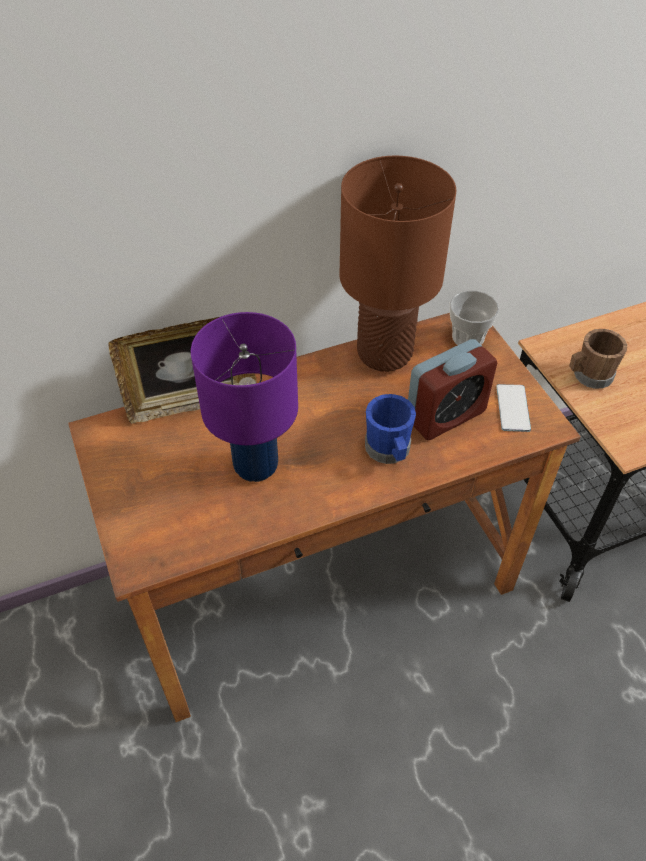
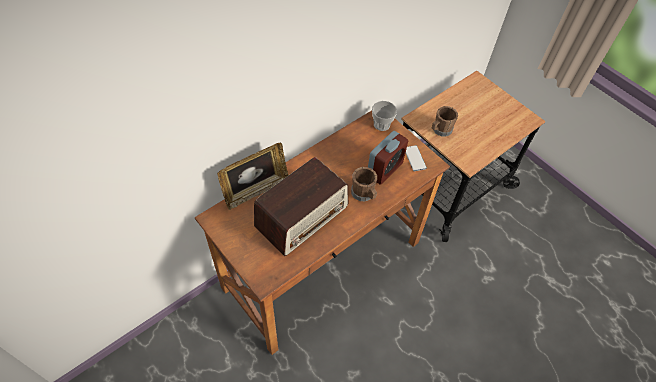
camera: 20 degrees left, 5 degrees up
purple table lamp [191,312,298,482] -> radio [254,157,348,256]
brown table lamp [339,156,456,372] -> none
blue mug [365,394,416,464] -> brown mug [351,167,377,201]

